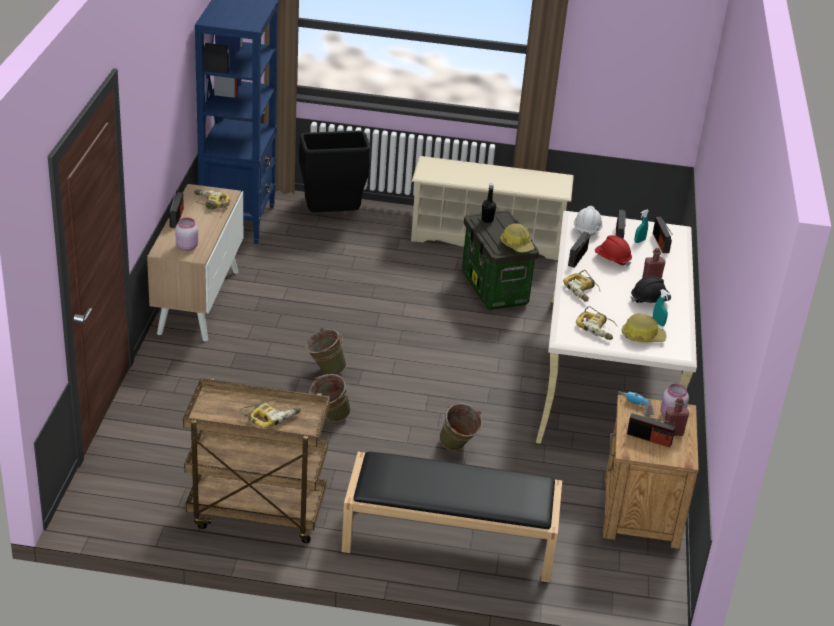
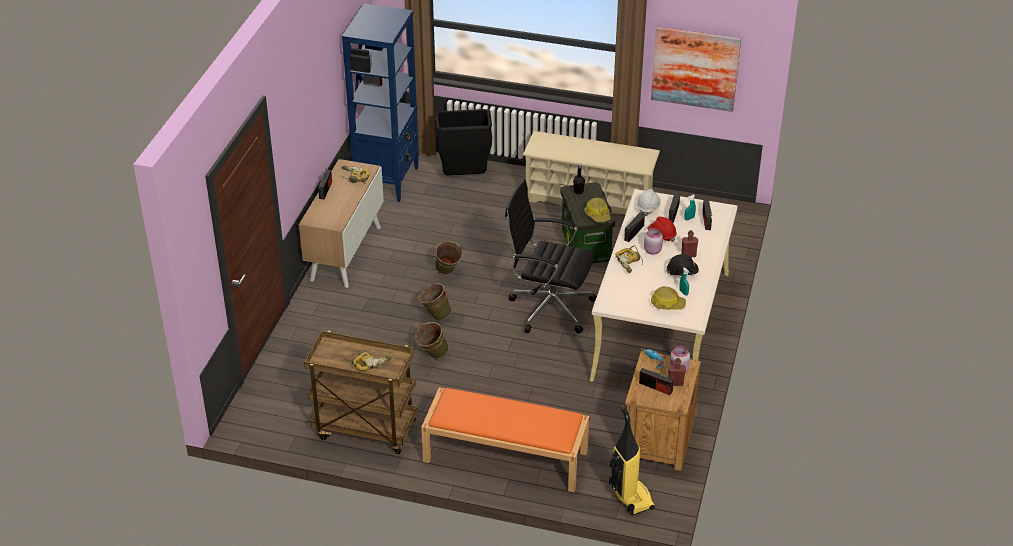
camera: 10 degrees right, 5 degrees up
pink jar [175,217,198,251] -> pink jar moved to [644,228,663,255]
black bench [342,452,562,583] -> orange bench [421,387,590,492]
green bucket [439,403,483,451] -> green bucket moved to [434,241,463,275]
power drill [576,306,617,340] -> none
none -> black office chair [505,179,597,334]
none -> vacuum cleaner [609,405,655,515]
none -> picture [651,26,741,112]

